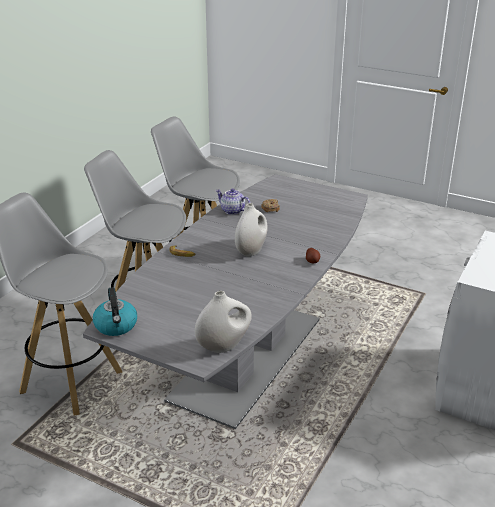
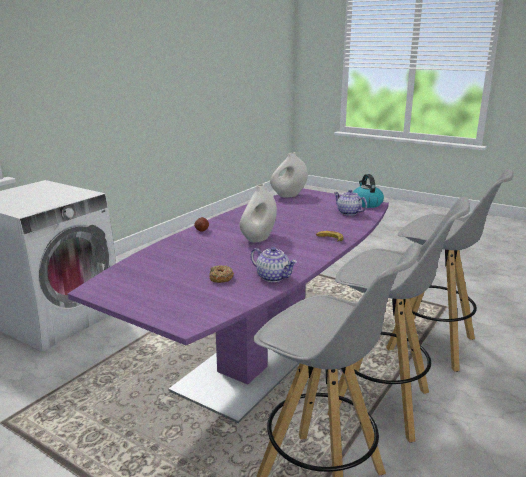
camera: 175 degrees left, 10 degrees down
grey dining table [83,174,368,429] -> purple dining table [68,188,389,423]
none -> teapot [334,190,367,216]

